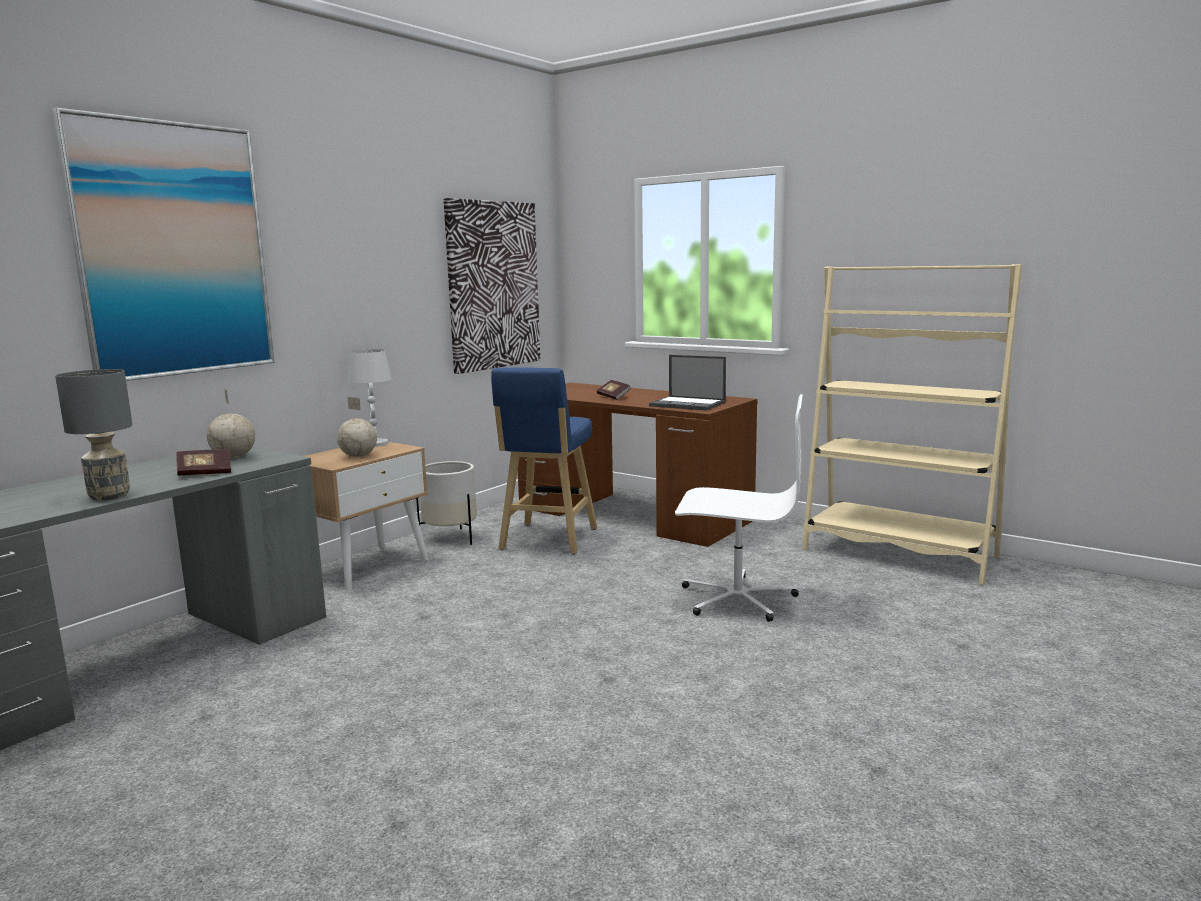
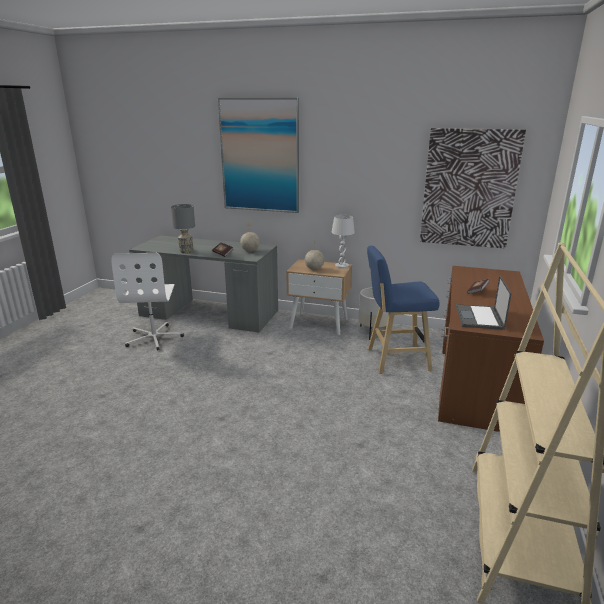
camera: 70 degrees right, 10 degrees up
white office chair [675,394,803,622] -> white office chair moved to [111,253,184,351]

